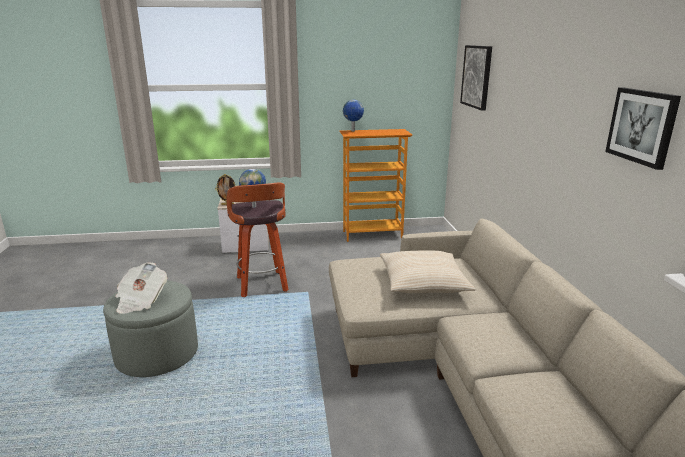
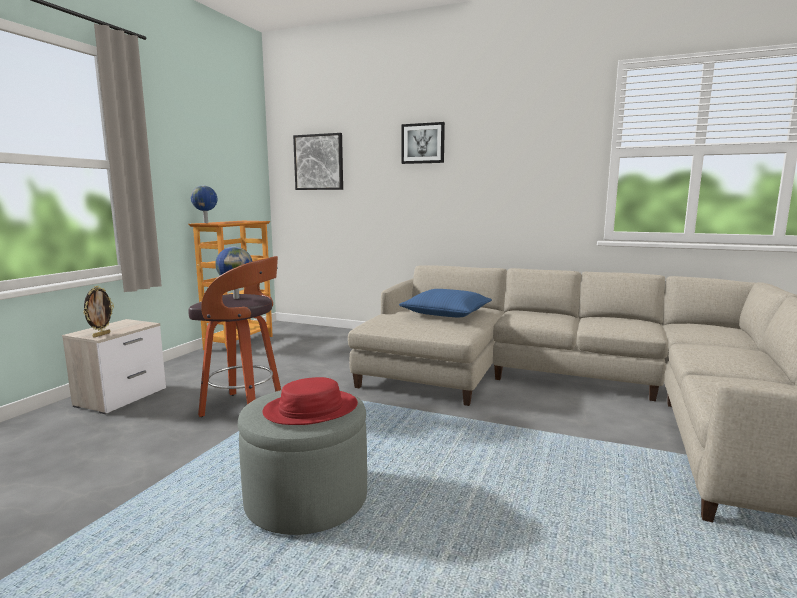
camera: 60 degrees left, 10 degrees down
newspaper [115,262,167,314] -> red hat [262,377,358,425]
beige pillow [380,251,476,293] -> blue pillow [399,289,492,317]
picture [605,88,681,170] -> picture moved to [401,122,445,164]

